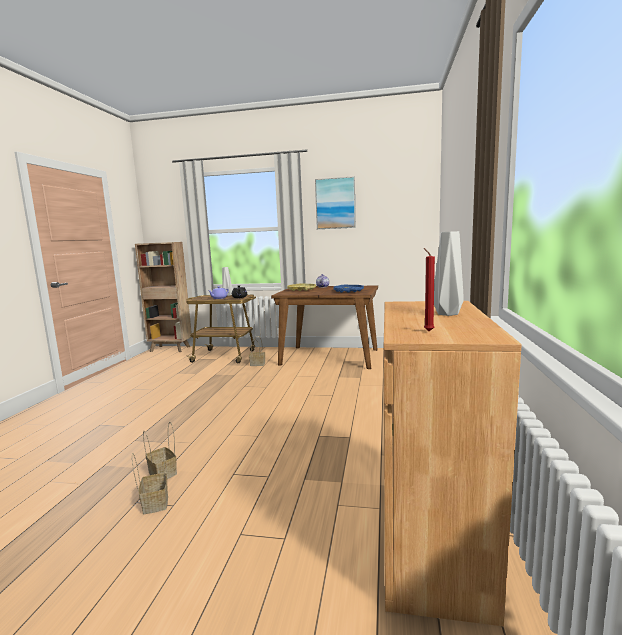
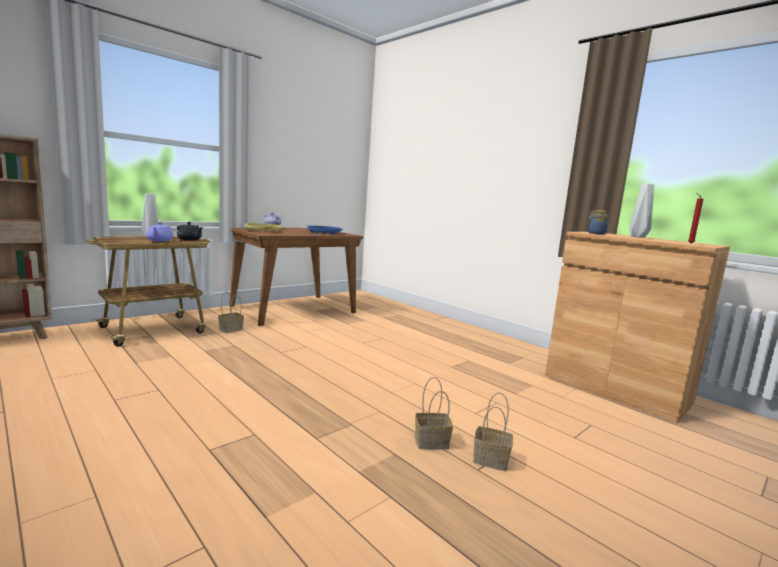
camera: 55 degrees left, 0 degrees up
picture [315,176,356,229] -> none
none -> jar [587,210,609,235]

